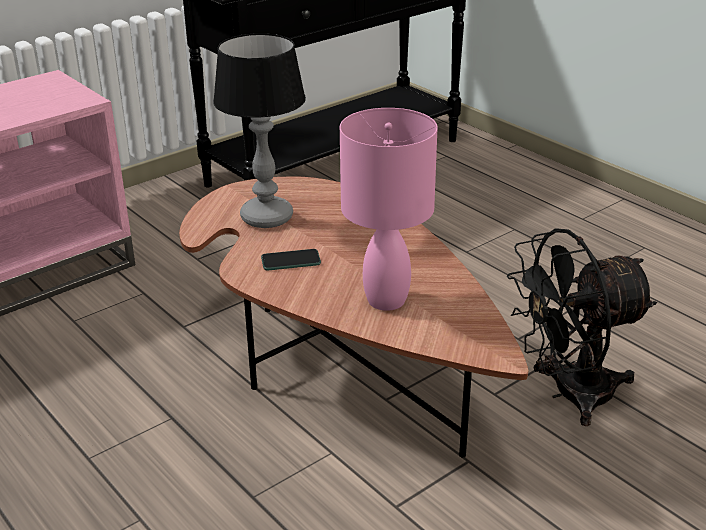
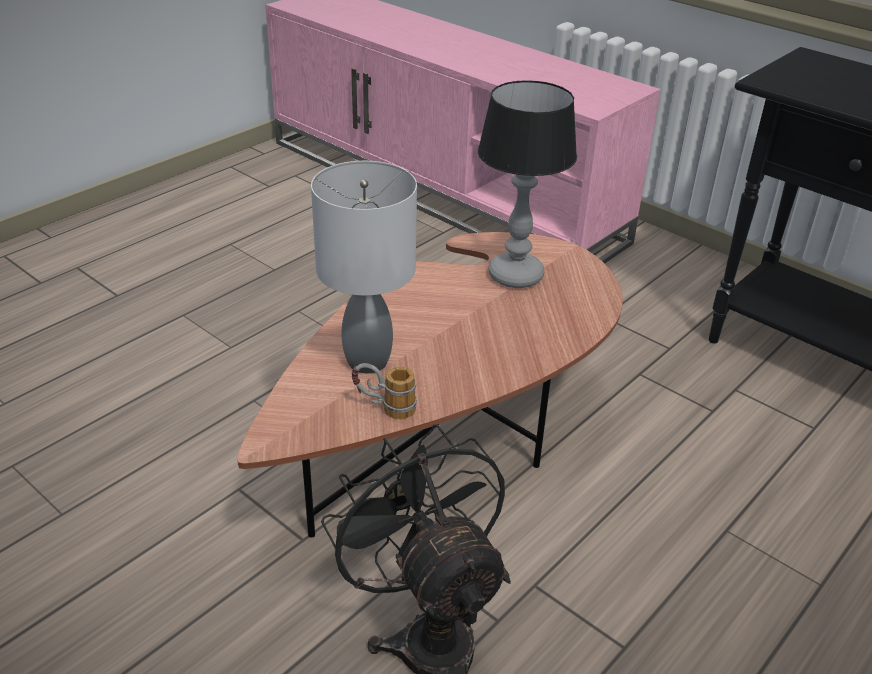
camera: 80 degrees right, 5 degrees up
phone [261,249,321,271] -> none
pink table lamp [340,108,438,311] -> grey table lamp [311,161,417,373]
none -> mug [352,363,417,419]

